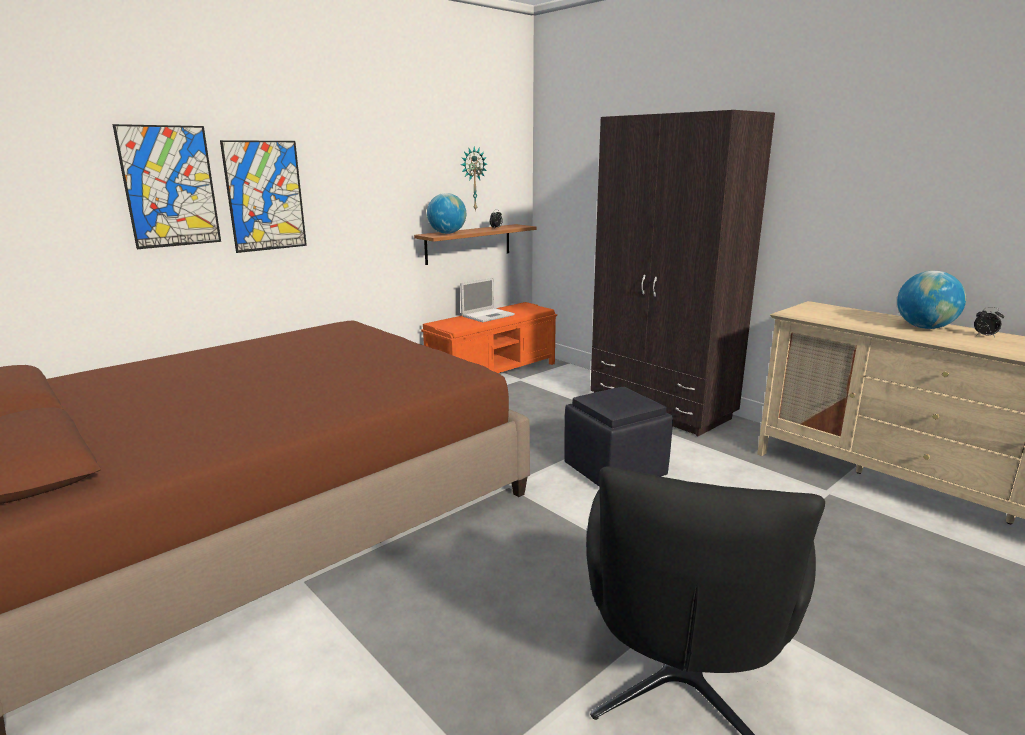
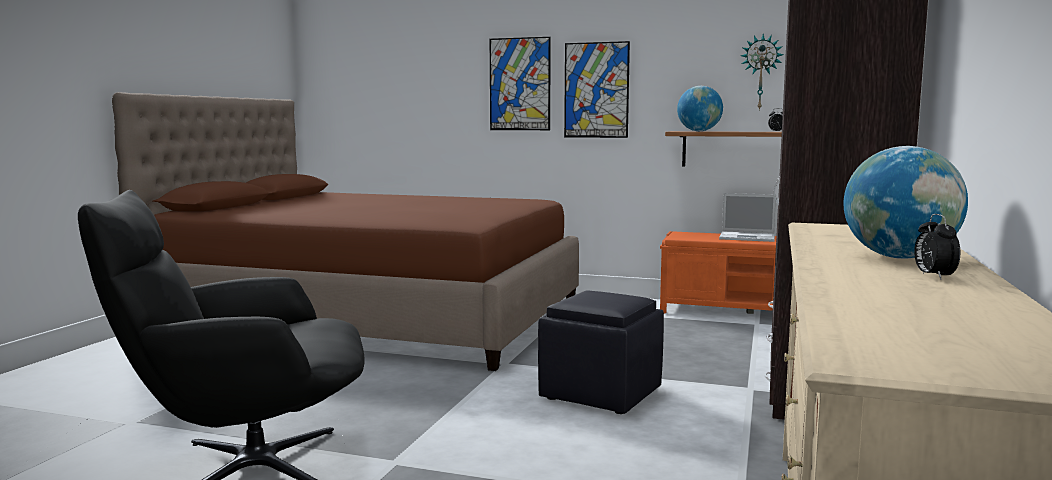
camera: 60 degrees right, 10 degrees down
picture [112,124,221,249] -> picture moved to [564,41,630,138]

